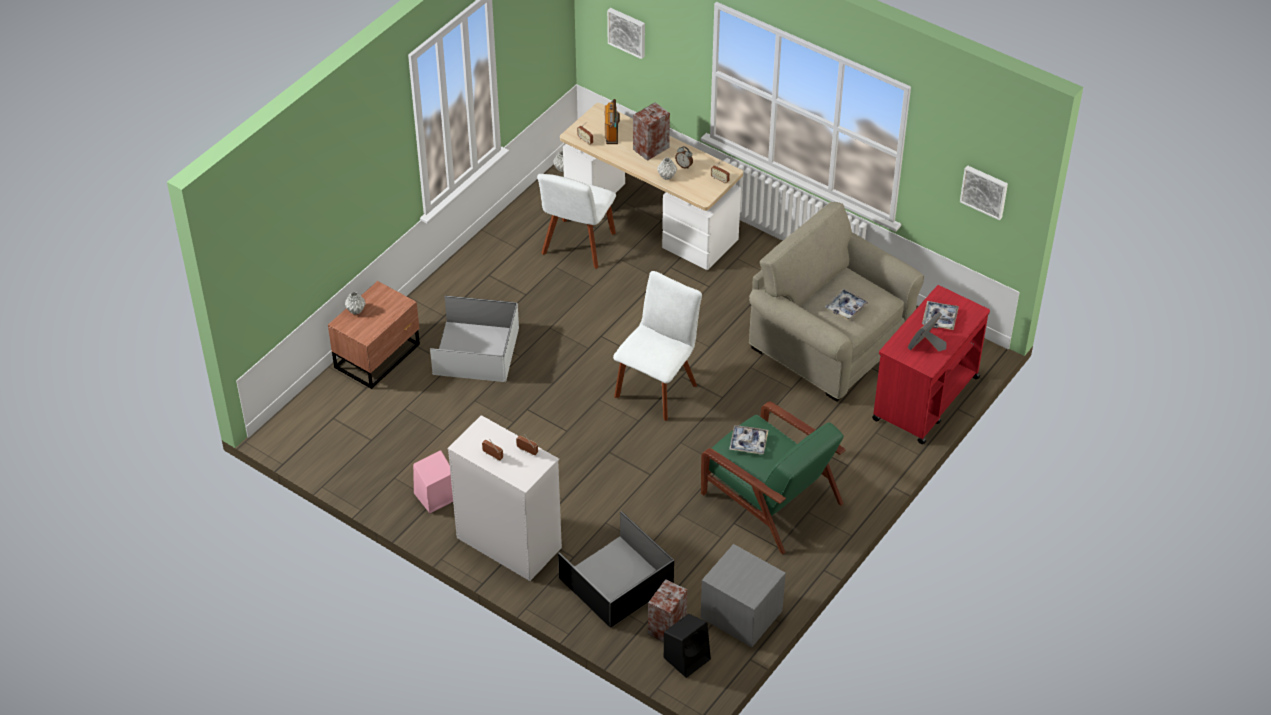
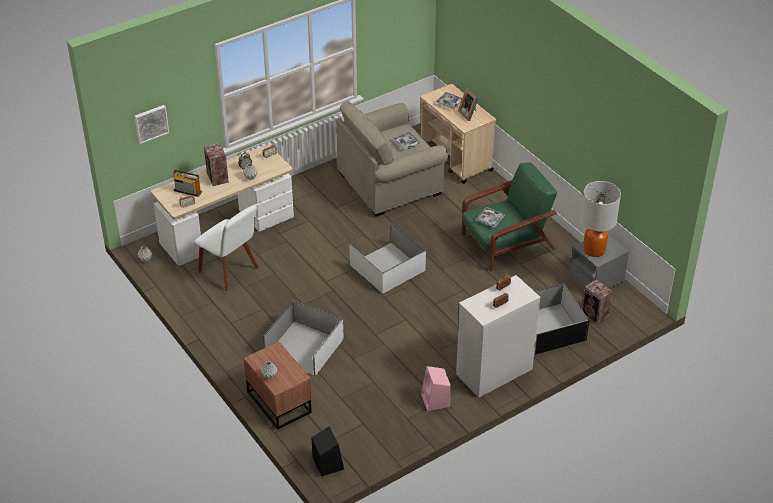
camera: 70 degrees left, 5 degrees down
white chair [613,271,702,421] -> white storage box [350,223,426,293]
black speaker [664,614,711,678] -> black speaker moved to [312,426,344,477]
red cart [872,285,990,444] -> beige cart [421,84,496,184]
picture [960,165,1008,220] -> none
none -> table lamp [580,181,621,257]

